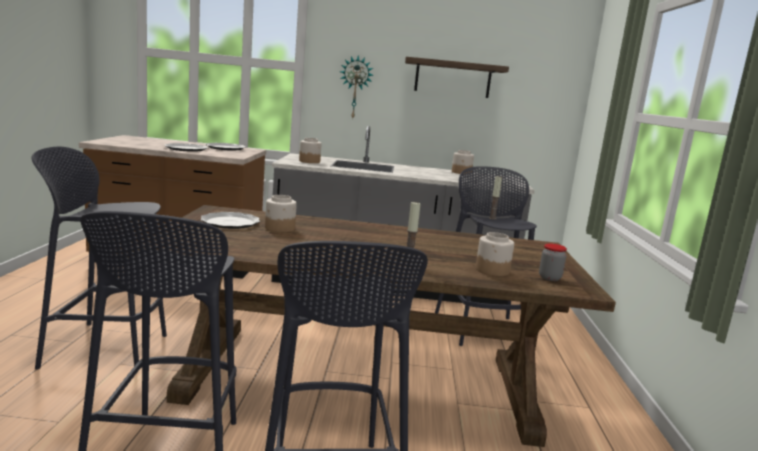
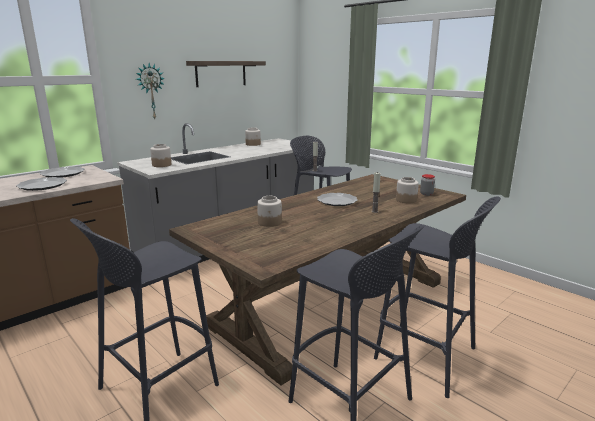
camera: 45 degrees left, 5 degrees up
plate [200,212,260,229] -> plate moved to [317,193,358,206]

